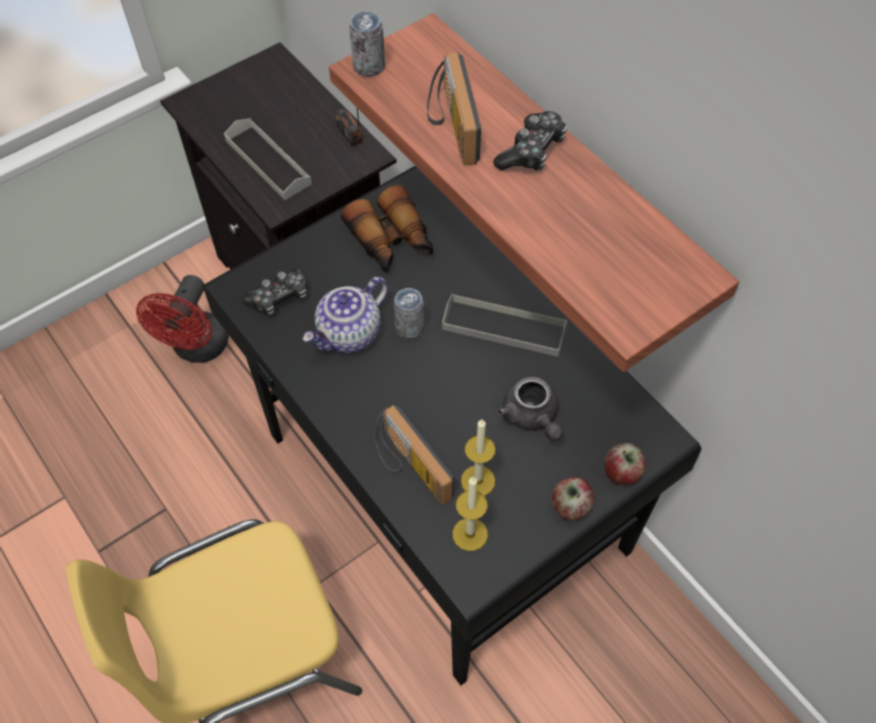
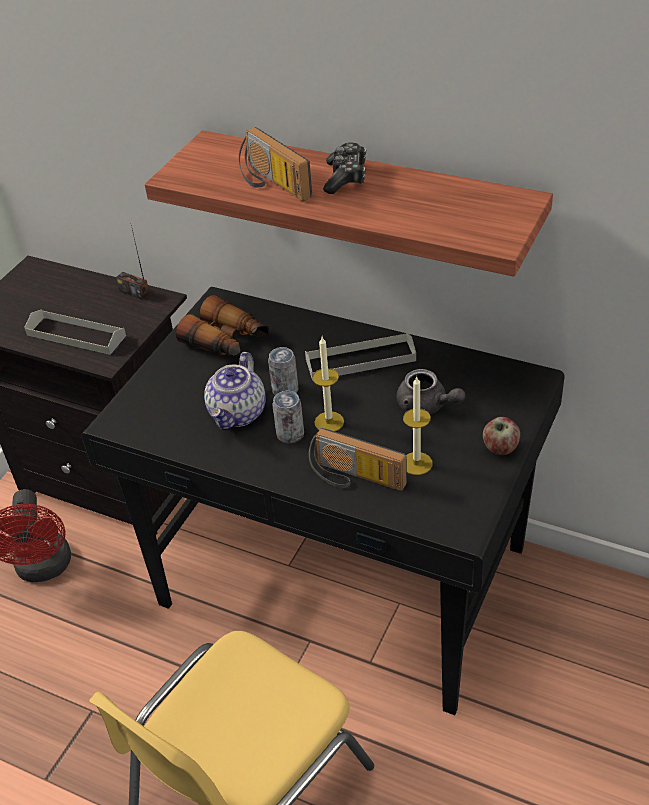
camera: 25 degrees left, 15 degrees down
game controller [242,269,307,316] -> none
can [349,11,385,77] -> can moved to [272,391,304,443]
candle [453,477,488,551] -> candle moved to [312,337,344,431]
apple [604,443,646,485] -> none

